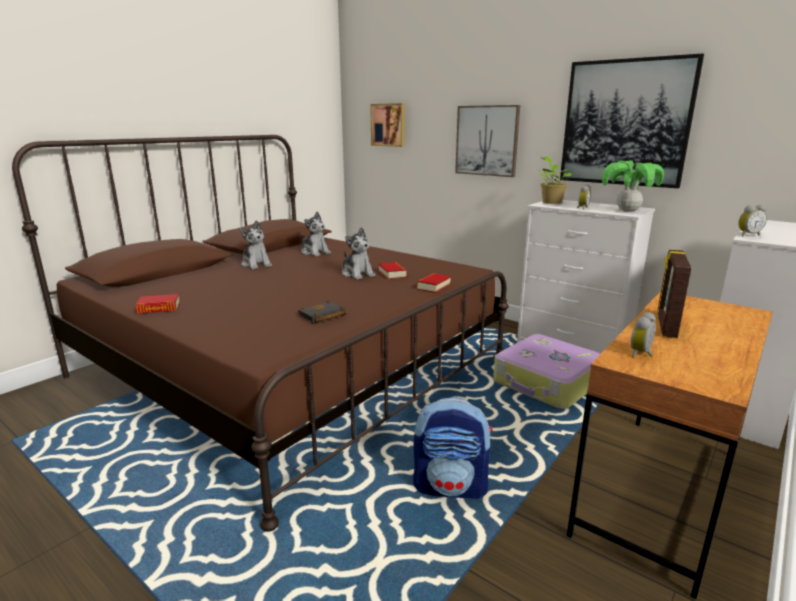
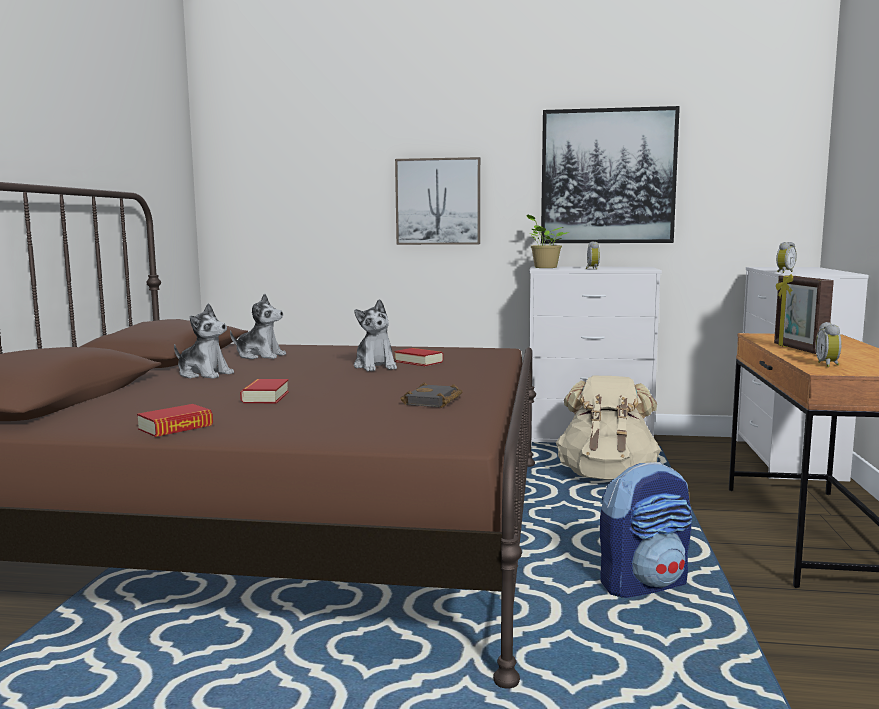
camera: 30 degrees left, 10 degrees down
plush toy [342,227,375,280] -> plush toy turned 45 degrees clockwise [354,299,397,371]
picture [370,103,405,147] -> none
book [416,273,451,293] -> book moved to [240,379,289,403]
suitcase [493,334,600,409] -> beige backpack [556,376,661,480]
potted plant [602,160,664,212] -> none

